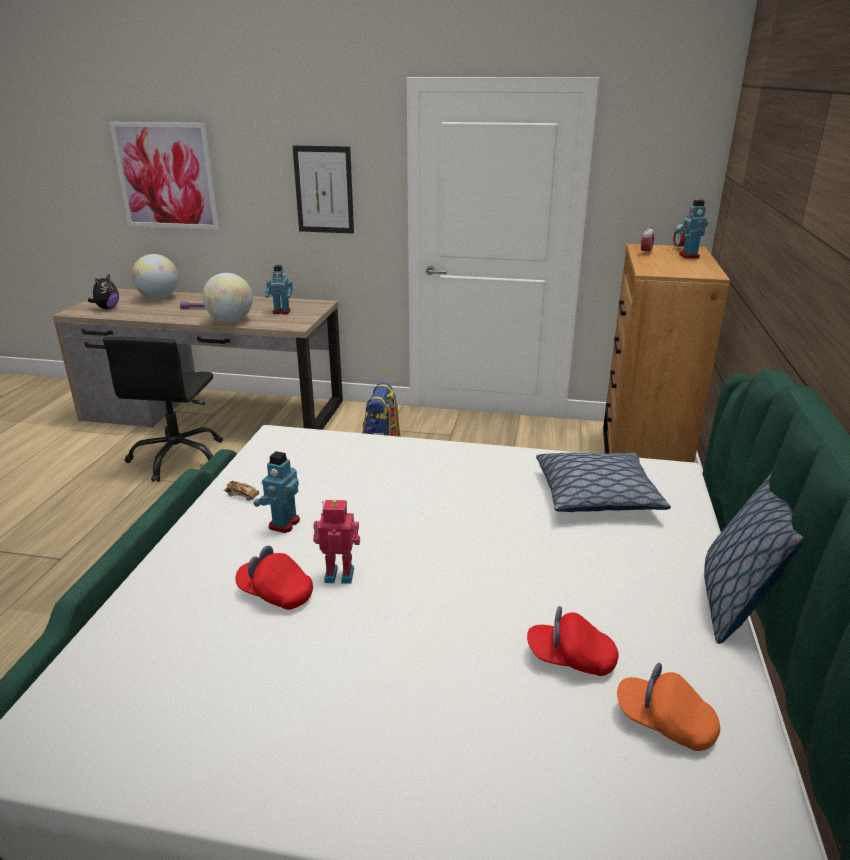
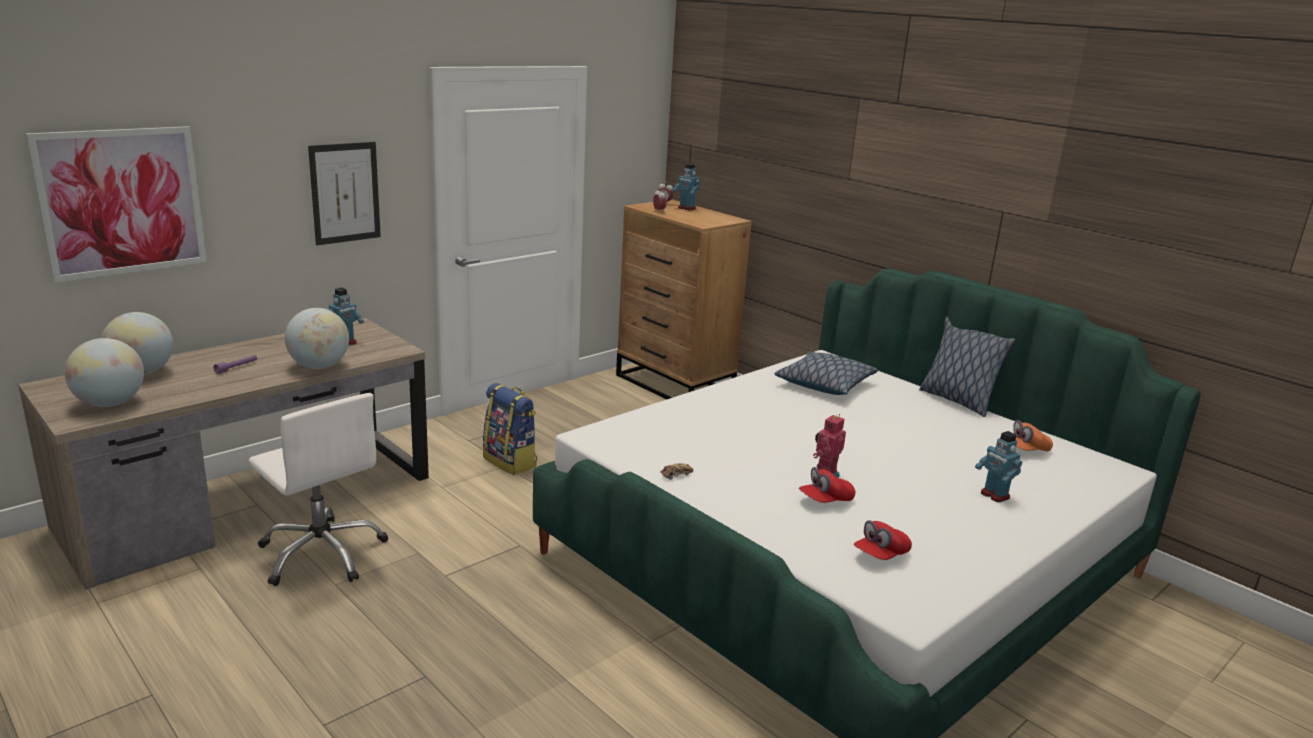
camera: 55 degrees left, 5 degrees down
plush toy [88,274,119,309] -> globe [64,338,144,407]
black office chair [103,337,223,482] -> white office chair [249,393,388,586]
toy robot [253,451,300,533] -> toy robot moved to [975,431,1022,502]
red cap [527,606,619,676] -> red cap moved to [854,520,912,560]

